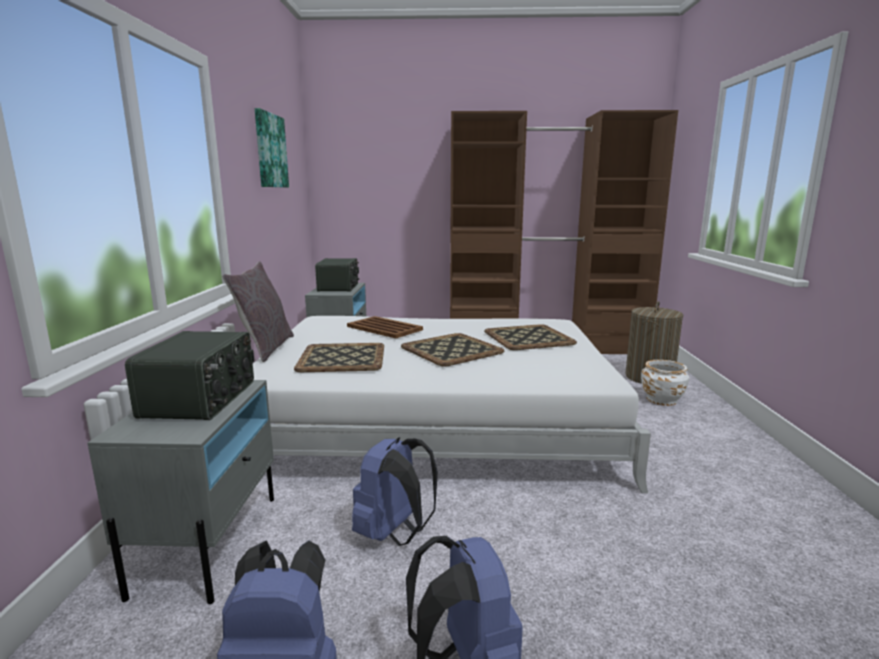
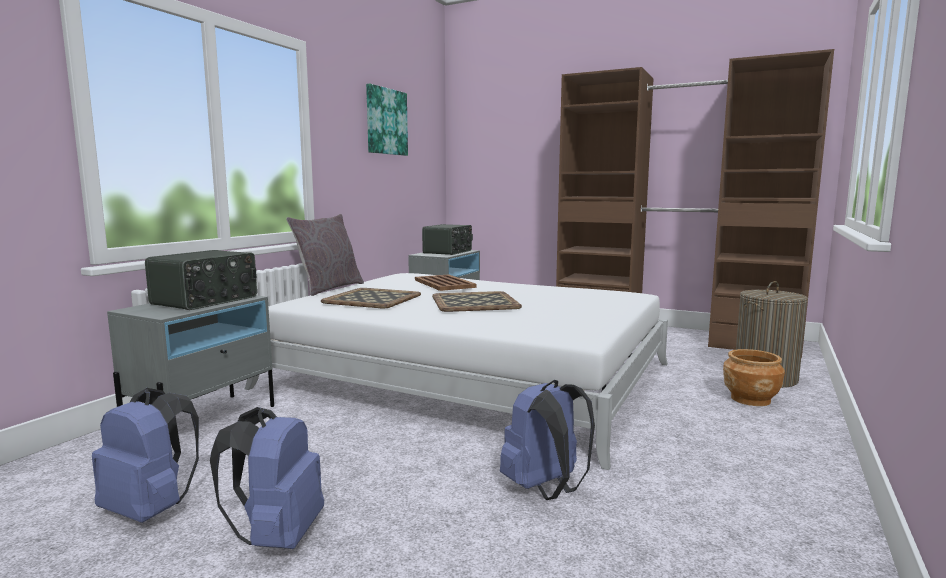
camera: 25 degrees right, 5 degrees down
blue backpack [352,437,438,546] -> blue backpack moved to [500,380,595,500]
tray [484,324,577,350] -> none
white planter [641,360,689,406] -> brown planter [723,349,785,406]

